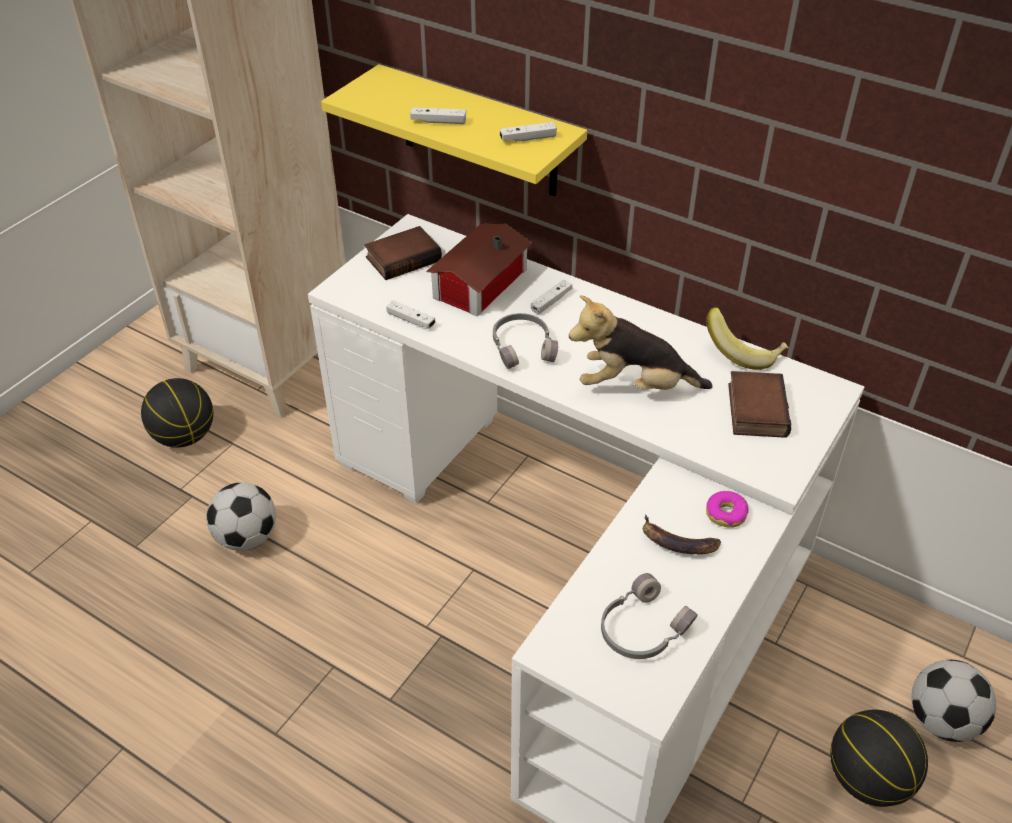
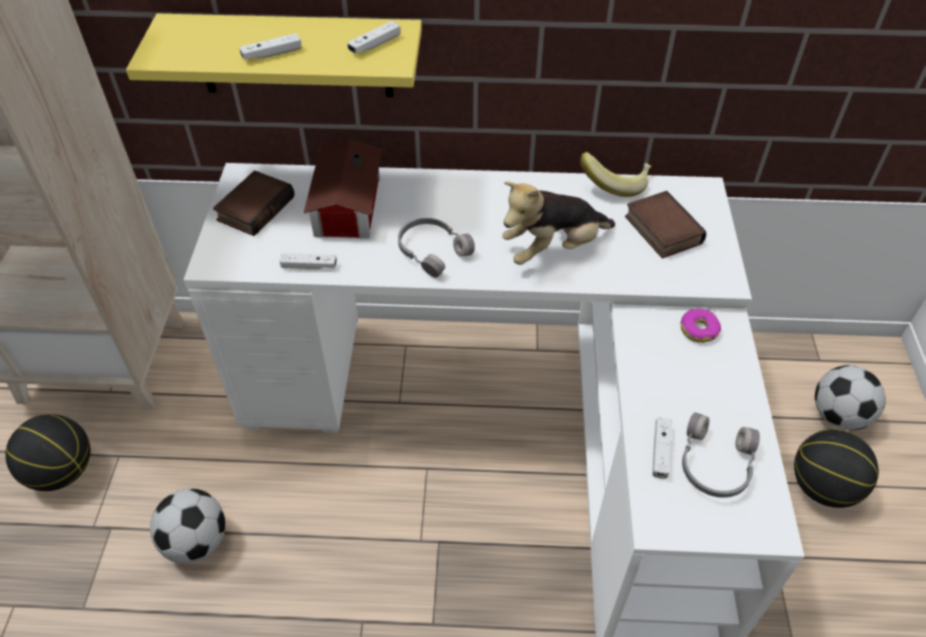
camera: 30 degrees left, 5 degrees up
white game controller [531,280,572,314] -> white game controller moved to [652,417,672,479]
banana [643,514,721,554] -> none

